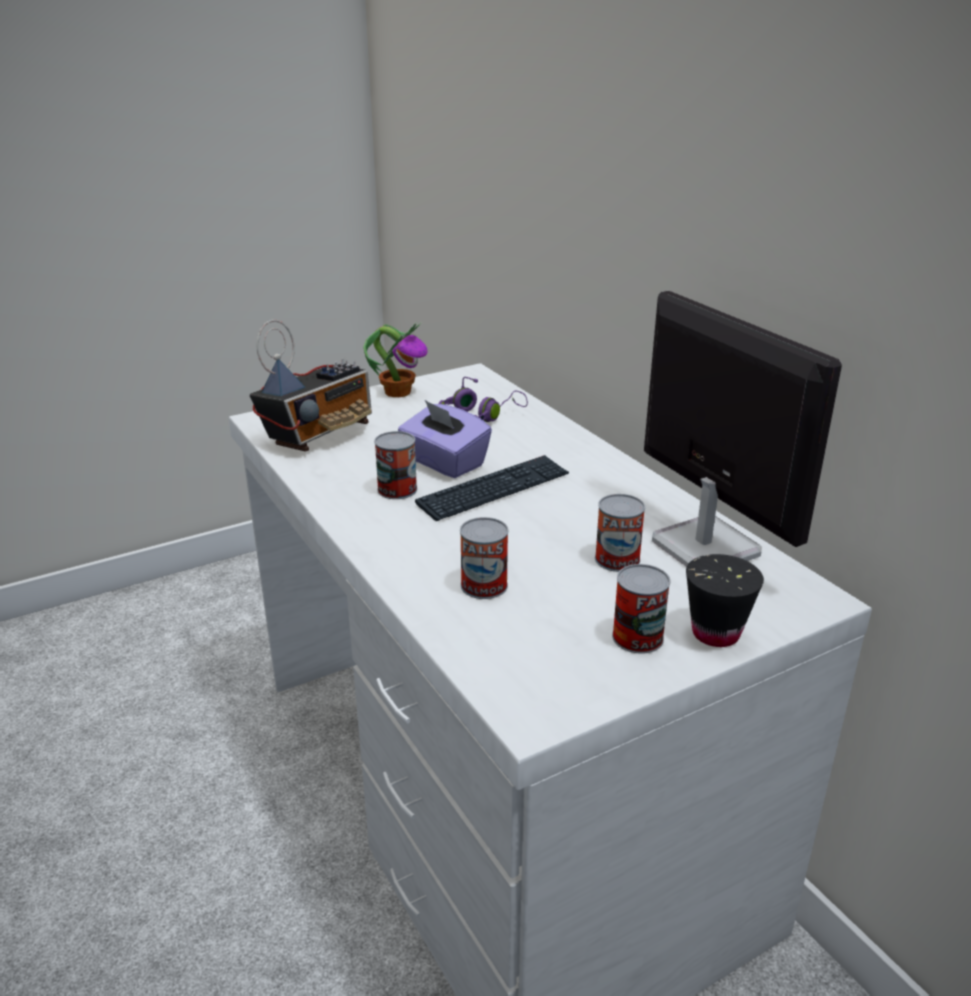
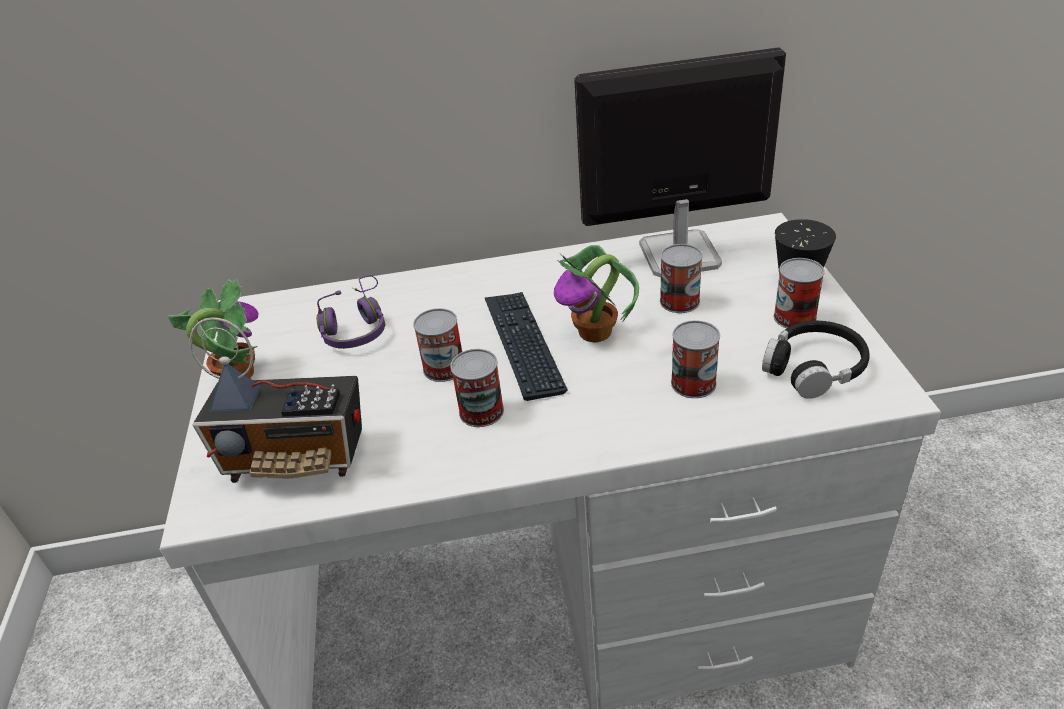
camera: 65 degrees left, 10 degrees up
radio [250,320,372,452] -> radio turned 120 degrees clockwise [190,317,362,483]
purple tissue box [398,400,492,478] -> can [413,308,462,382]
none -> potted plant [554,245,639,343]
none -> black headphones [762,321,870,399]

